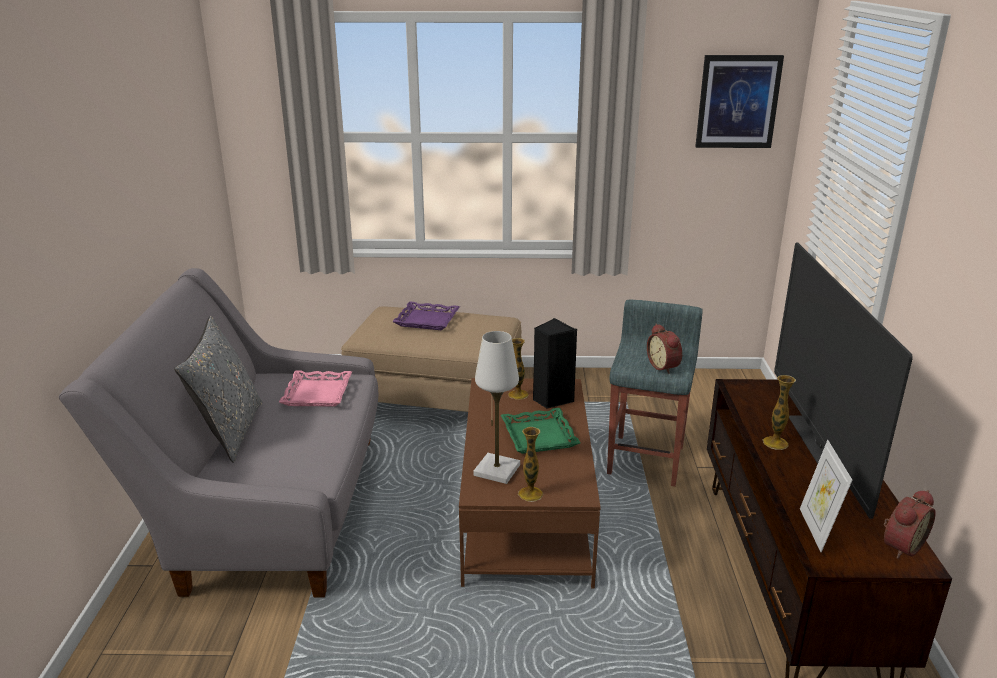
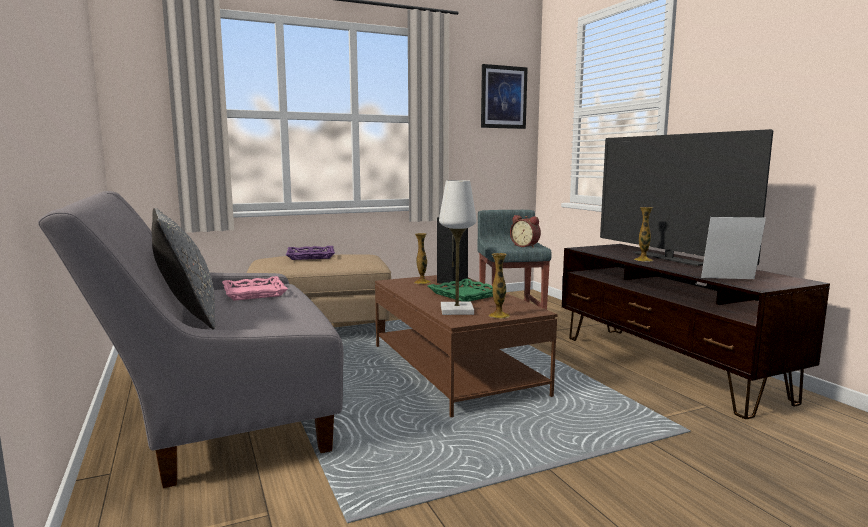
camera: 25 degrees left, 15 degrees down
picture frame [800,440,852,552] -> picture frame turned 120 degrees clockwise [701,217,766,279]
alarm clock [884,490,936,559] -> none

